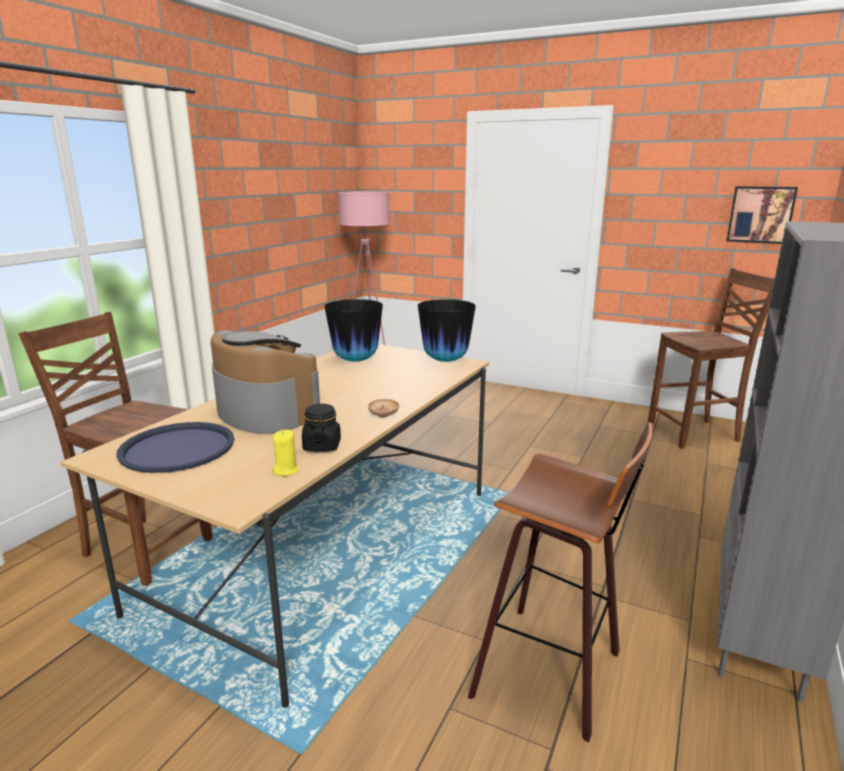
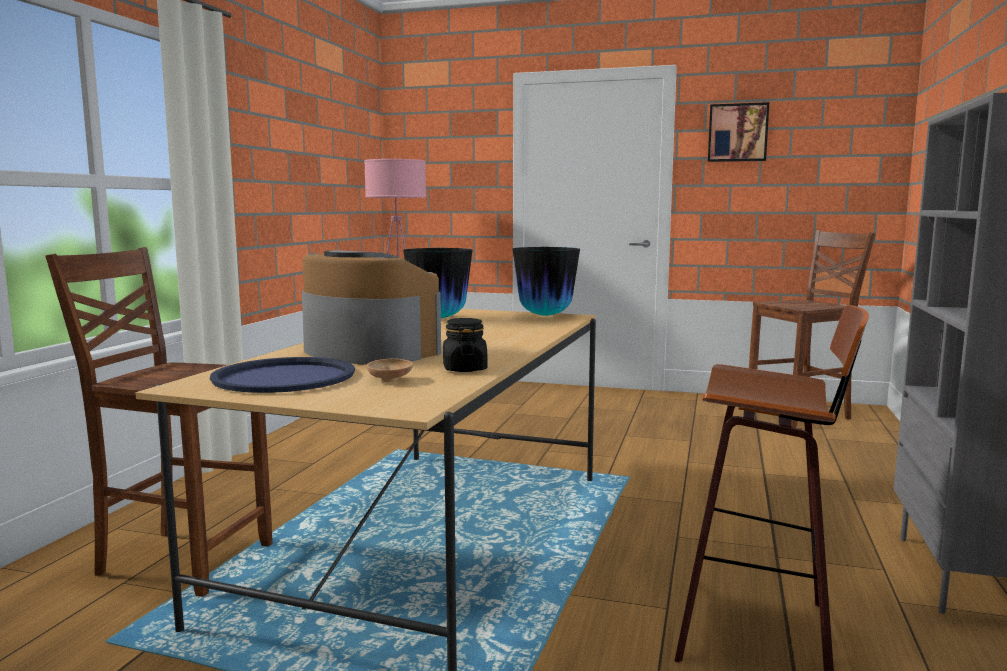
camera: 10 degrees left, 10 degrees down
yellow candle [272,430,299,476] -> none
brown bowl [368,399,399,418] -> brown bowl moved to [367,358,413,382]
picture [726,186,798,244] -> picture moved to [708,102,769,162]

